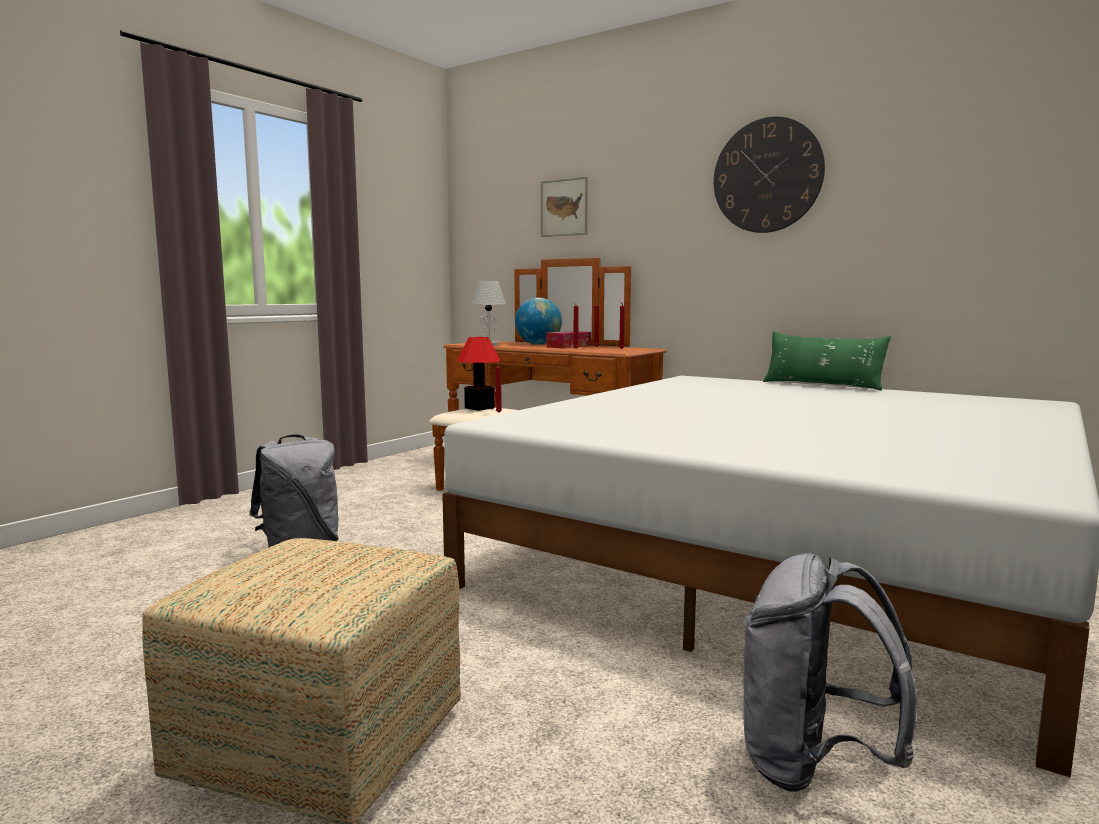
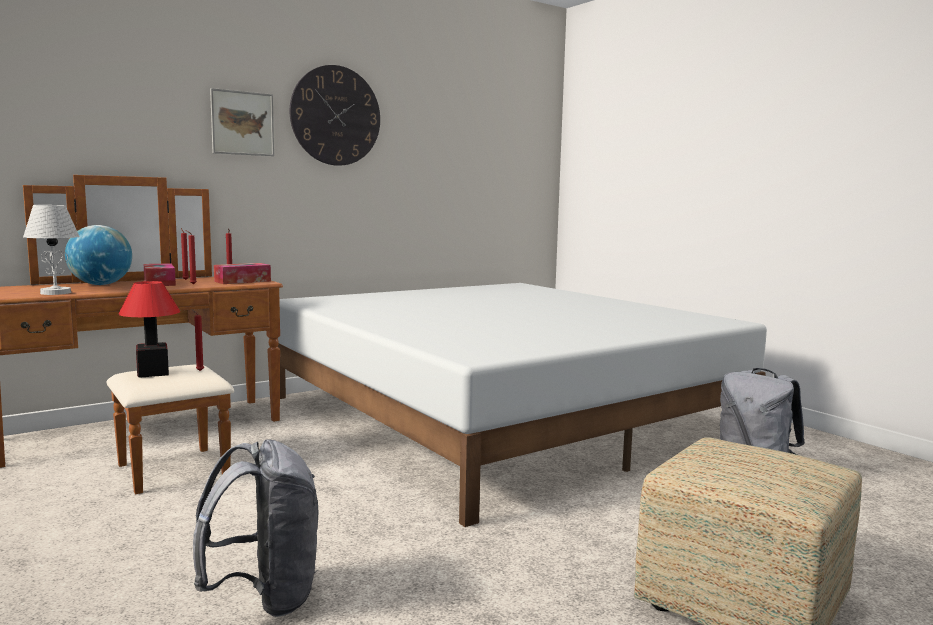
camera: 70 degrees left, 0 degrees up
picture [541,177,588,237] -> picture moved to [210,88,274,156]
green pillow [763,331,891,391] -> none
none -> tissue box [214,263,271,284]

